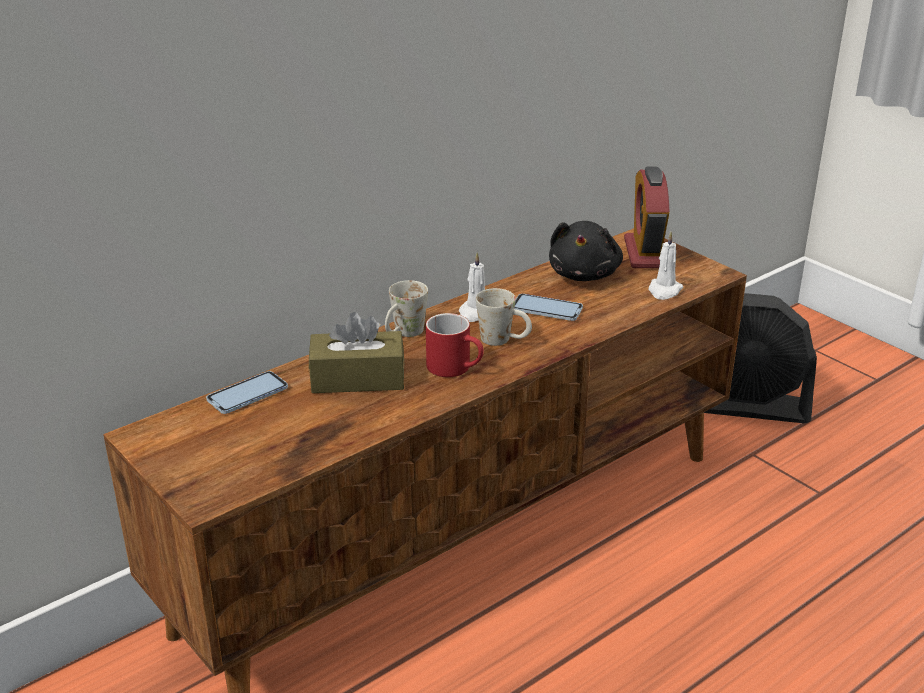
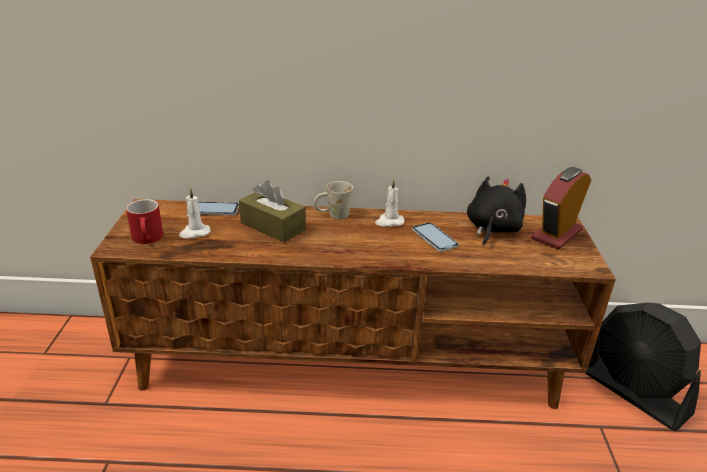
camera: 40 degrees right, 0 degrees up
red mug [426,313,484,377] -> red mug moved to [126,199,163,244]
white mug [476,288,532,346] -> none
black plush toy [549,221,623,281] -> black plush toy turned 150 degrees clockwise [467,176,526,246]
white candle [648,232,683,300] -> white candle moved to [179,188,210,238]

